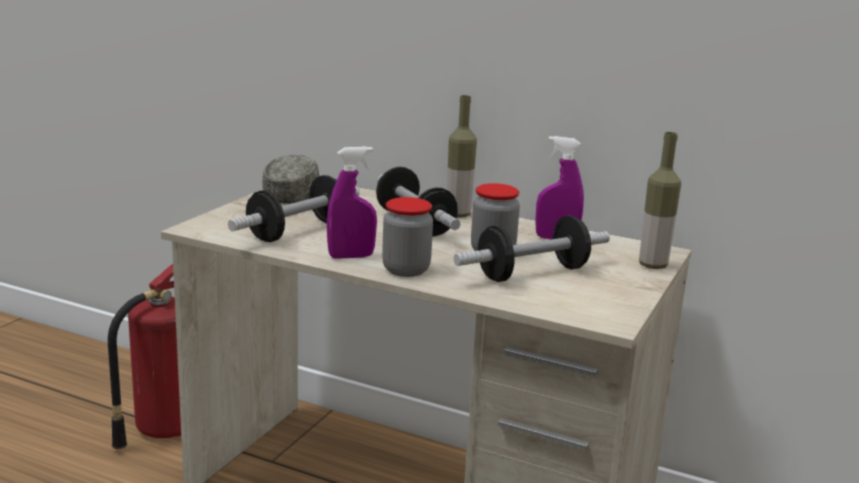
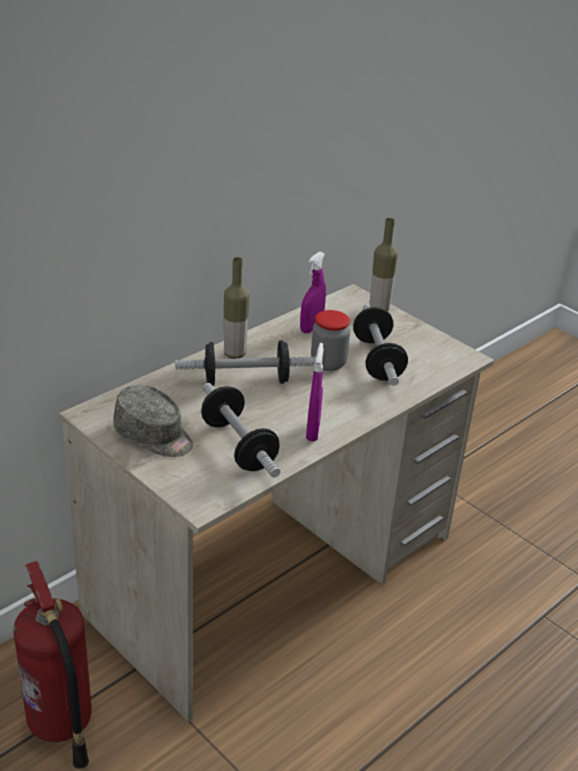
camera: 70 degrees left, 15 degrees up
jar [382,197,433,277] -> none

